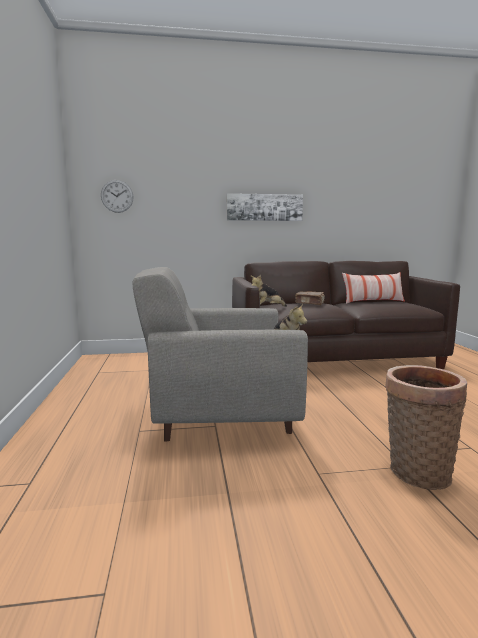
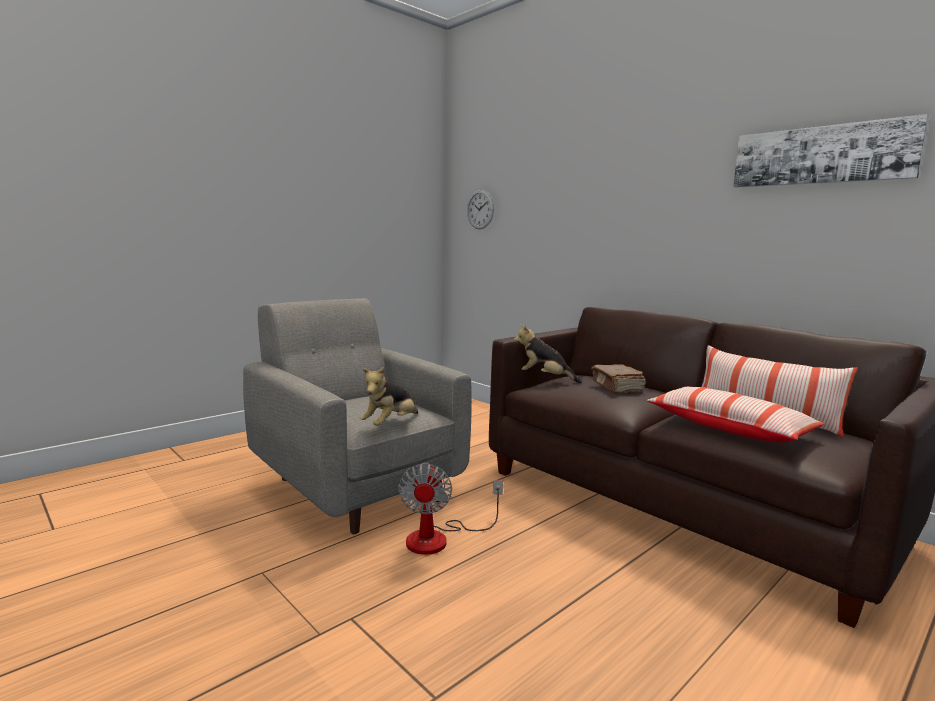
camera: 55 degrees right, 0 degrees up
picture [227,193,303,221] -> picture moved to [733,114,929,187]
basket [385,365,467,490] -> none
none -> fan [398,463,503,555]
none -> pillow [647,387,824,442]

